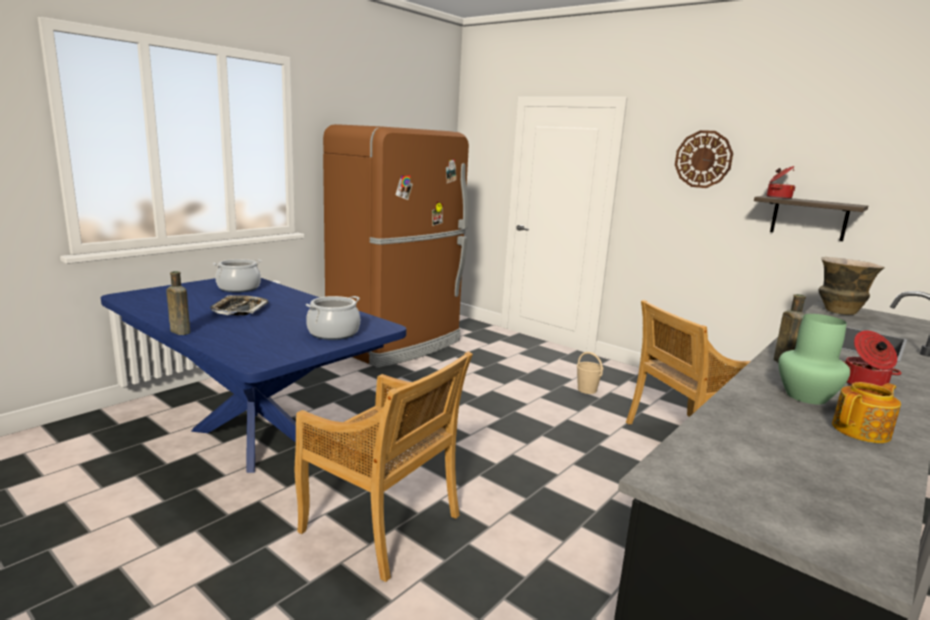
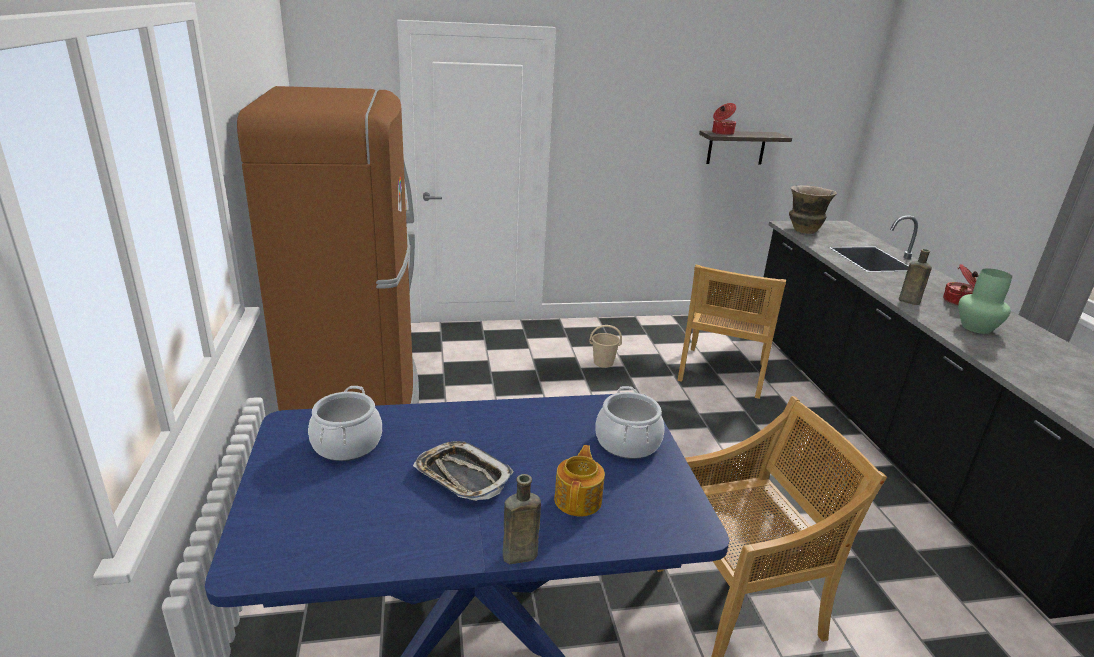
camera: 50 degrees left, 10 degrees up
wall clock [675,130,733,188] -> none
teapot [832,382,901,443] -> teapot moved to [554,445,605,516]

